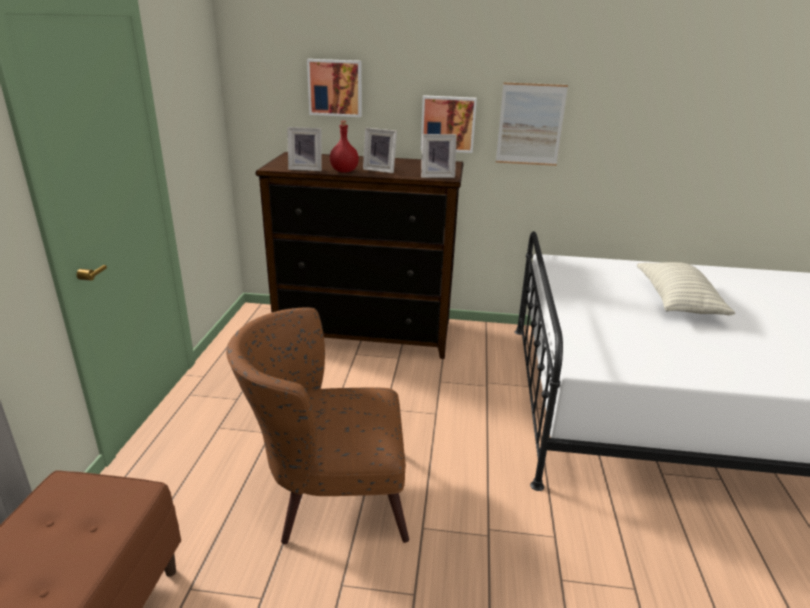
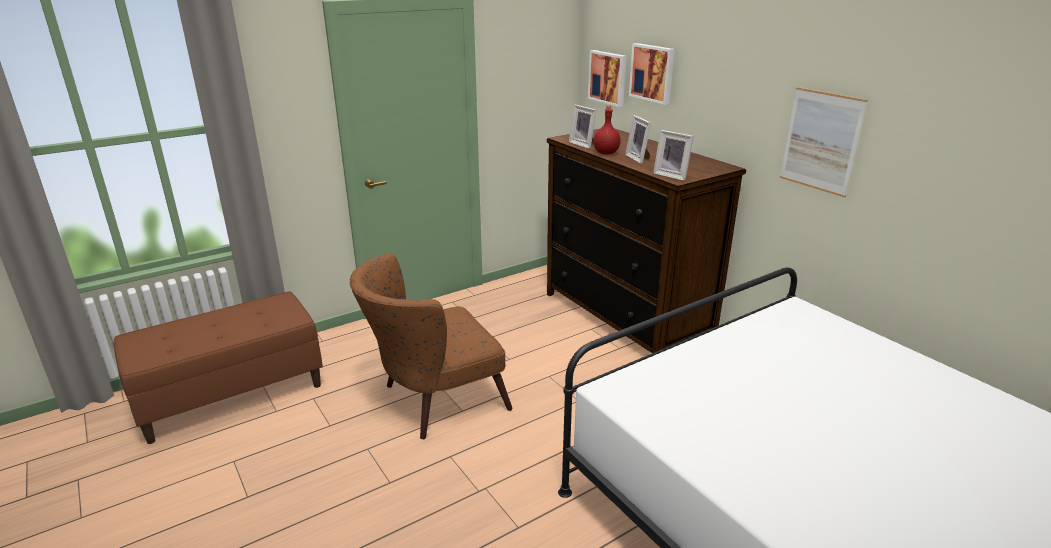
camera: 50 degrees right, 0 degrees up
brown armchair [226,307,409,544] -> brown armchair turned 75 degrees counterclockwise [350,254,513,439]
picture [421,95,477,153] -> picture moved to [588,50,626,107]
pillow [637,262,735,315] -> none

